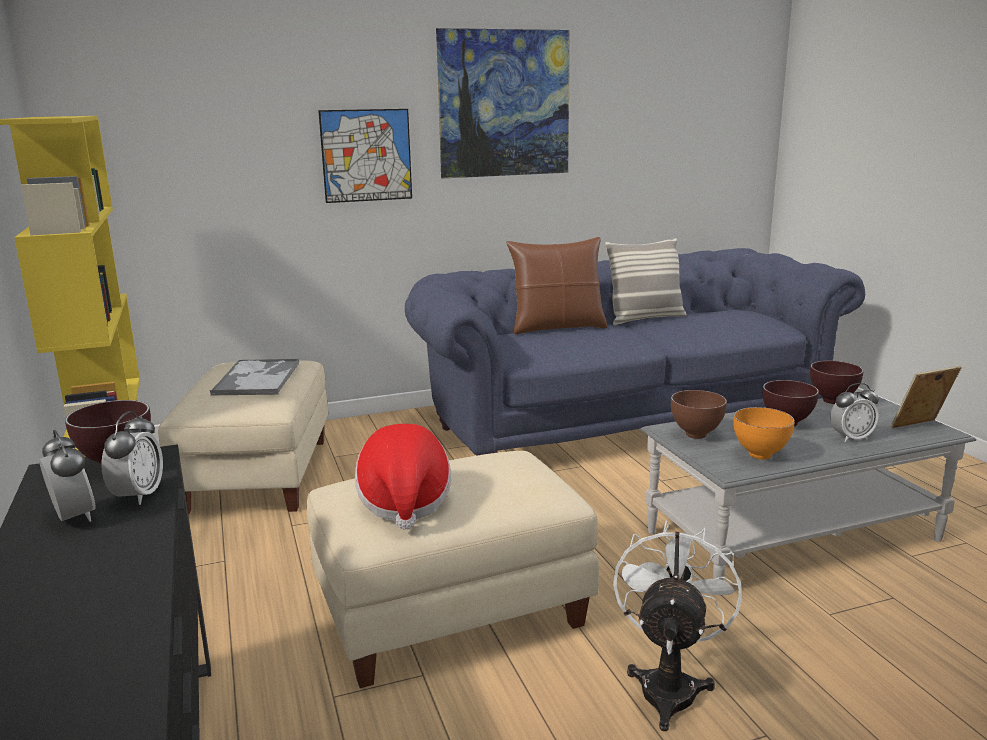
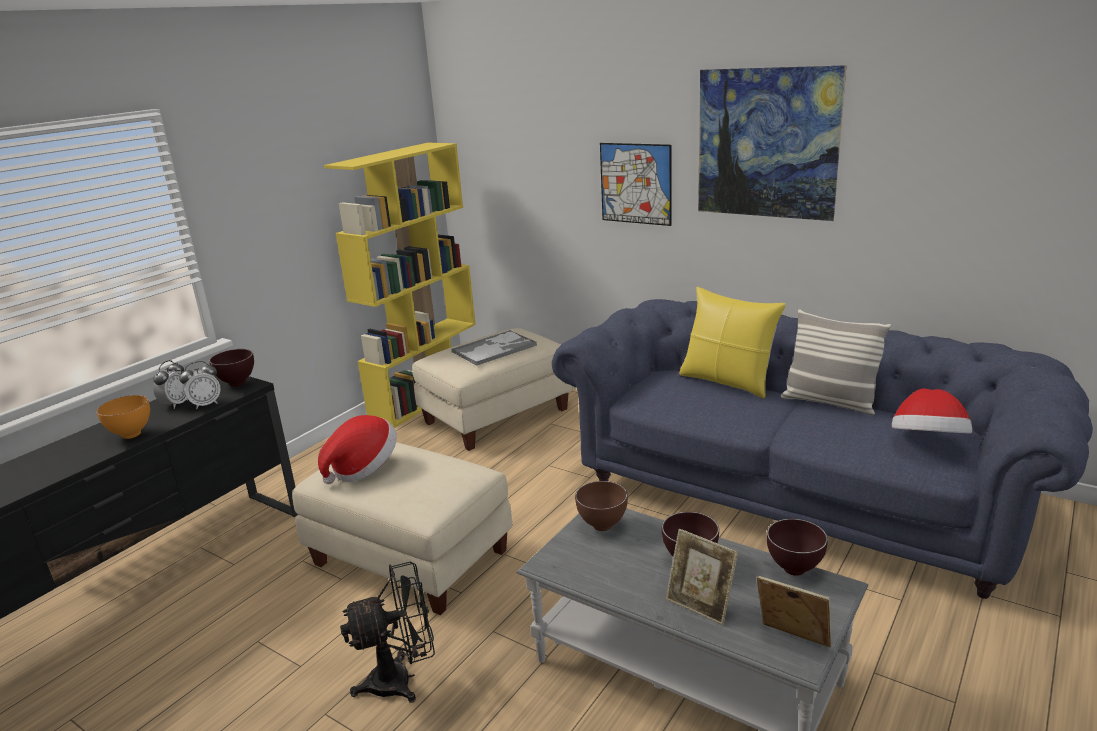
camera: 55 degrees right, 5 degrees up
brown pillow [506,237,608,334] -> yellow pillow [679,287,786,398]
white fan [613,521,742,731] -> black fan [340,562,435,703]
orange bowl [733,407,795,460] -> orange bowl moved to [96,395,150,439]
alarm clock [830,383,879,442] -> picture frame [666,529,738,625]
none -> hat [892,388,972,434]

